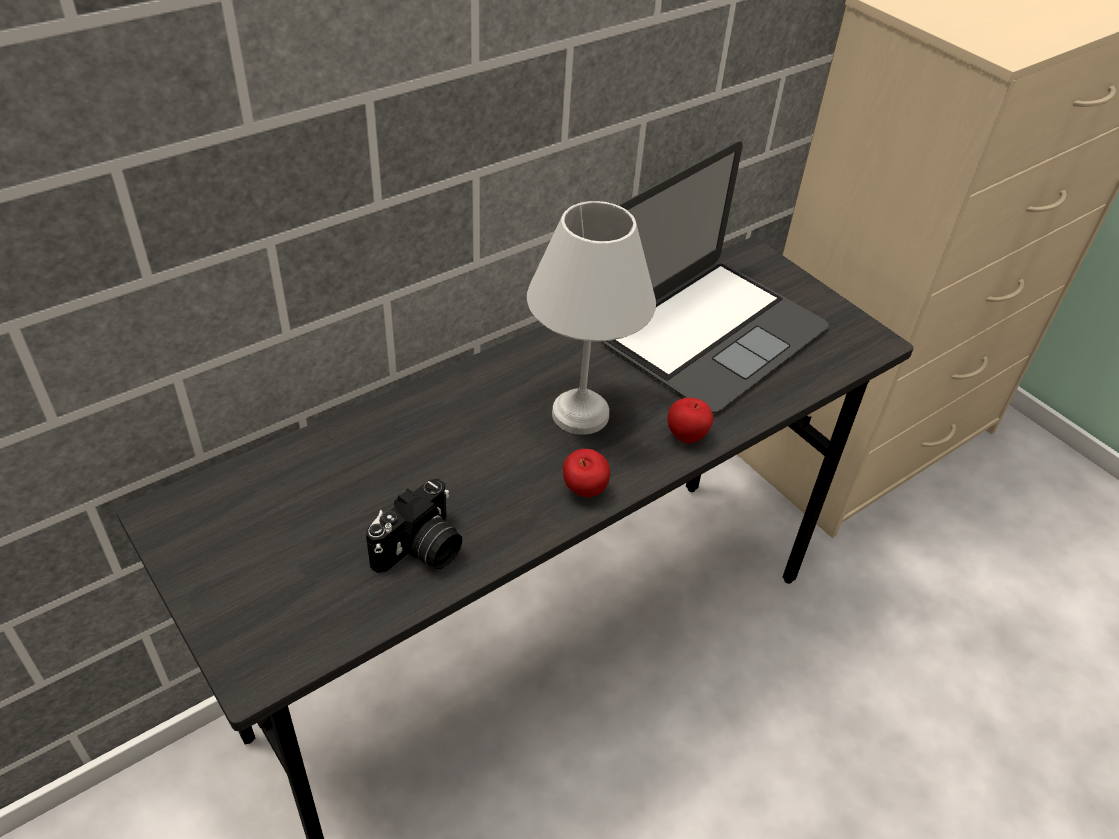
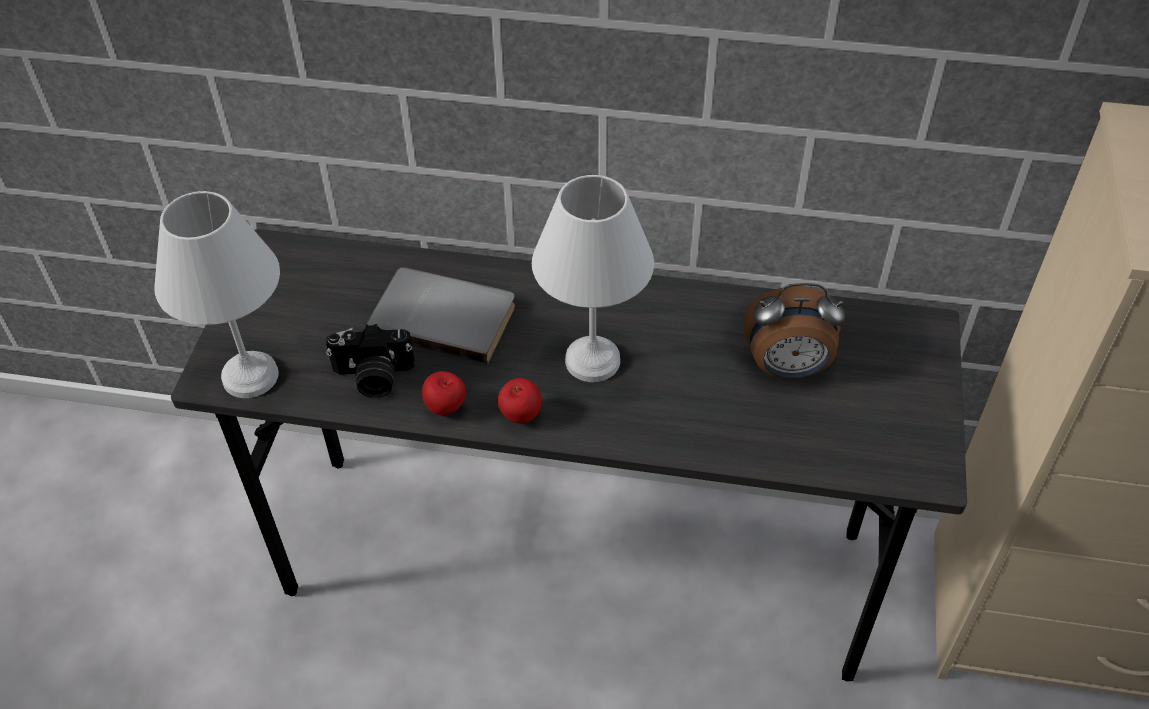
camera: 50 degrees right, 5 degrees up
laptop [602,141,829,413] -> alarm clock [743,283,845,379]
apple [667,398,713,444] -> apple moved to [422,371,466,415]
none -> white table lamp [155,191,280,398]
none -> grey book [365,267,515,364]

